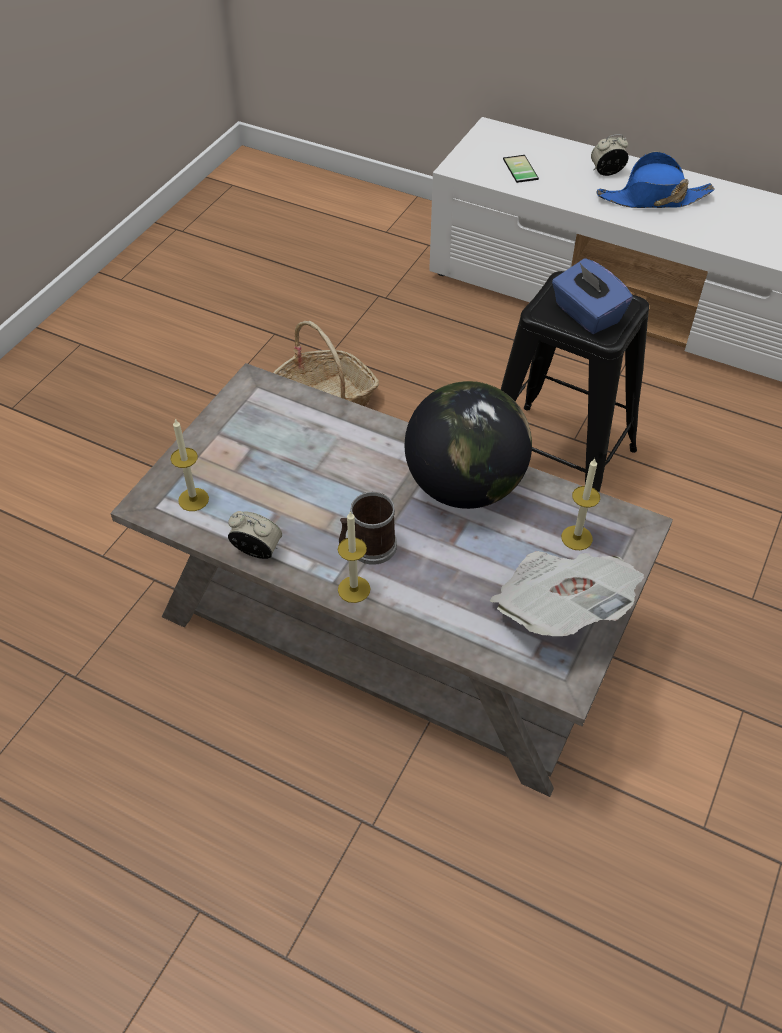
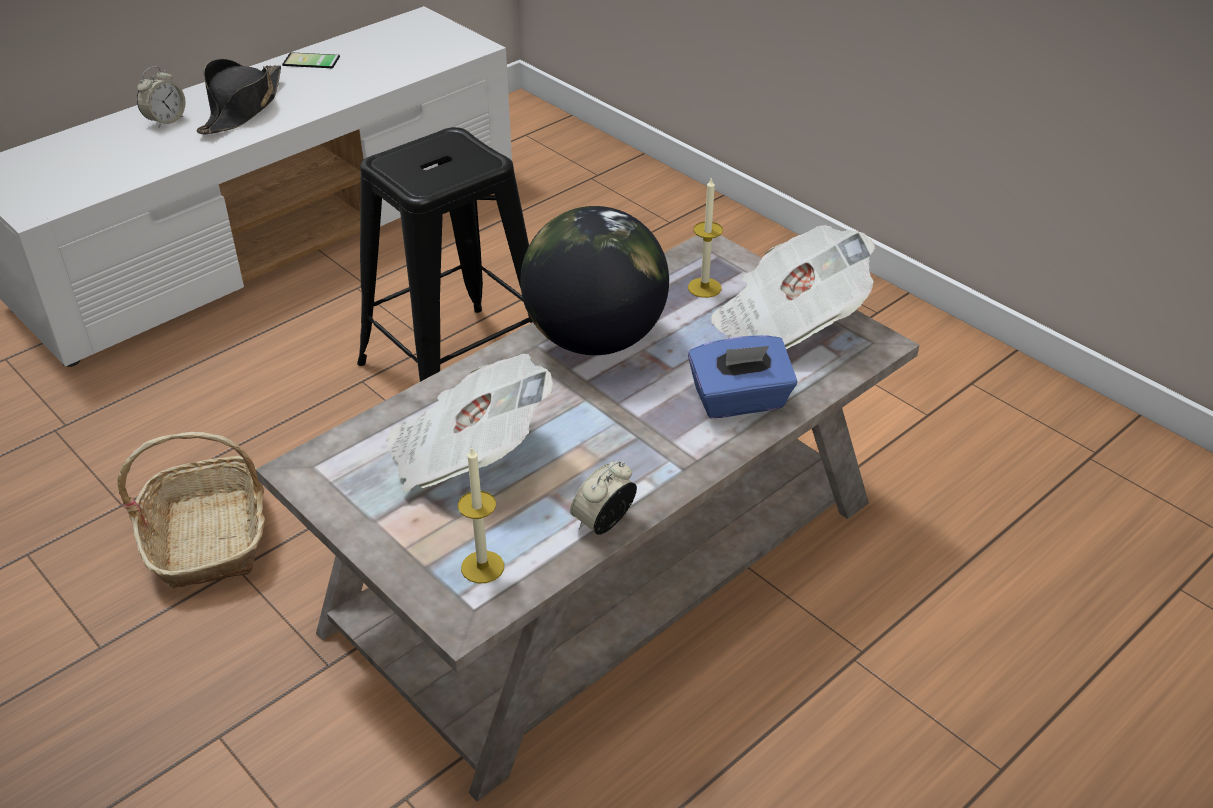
camera: 70 degrees left, 10 degrees down
candle [338,511,370,603] -> none
mug [339,492,397,565] -> none
phone [503,155,539,183] -> phone moved to [282,52,340,68]
blue tissue box [552,258,633,334] -> blue tissue box moved to [688,335,797,418]
alarm clock [591,134,629,176] -> alarm clock turned 150 degrees counterclockwise [137,66,185,129]
blue hat [597,152,715,208] -> black hat [196,59,281,134]
none -> newspaper [386,354,553,492]

